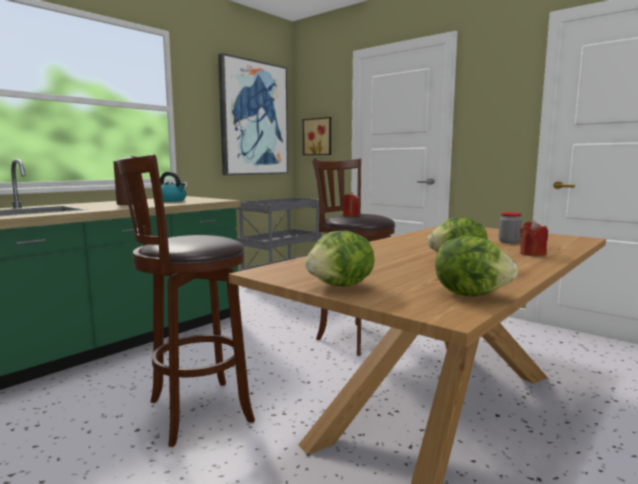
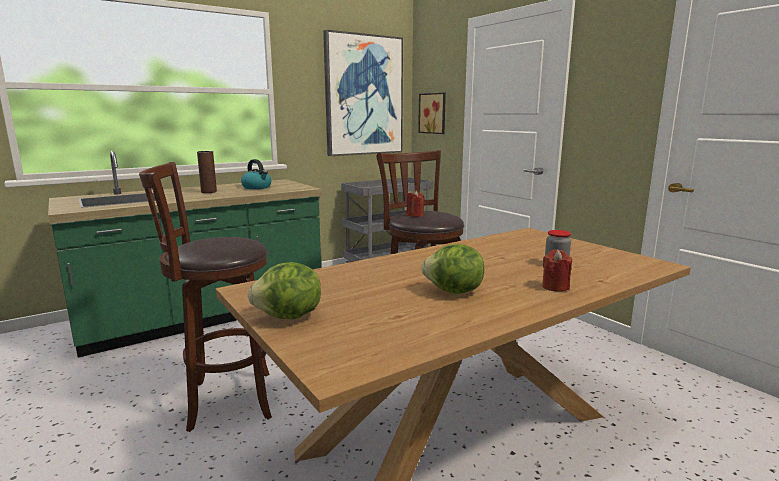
camera: 15 degrees right, 5 degrees up
lettuce [435,236,518,296] -> none

